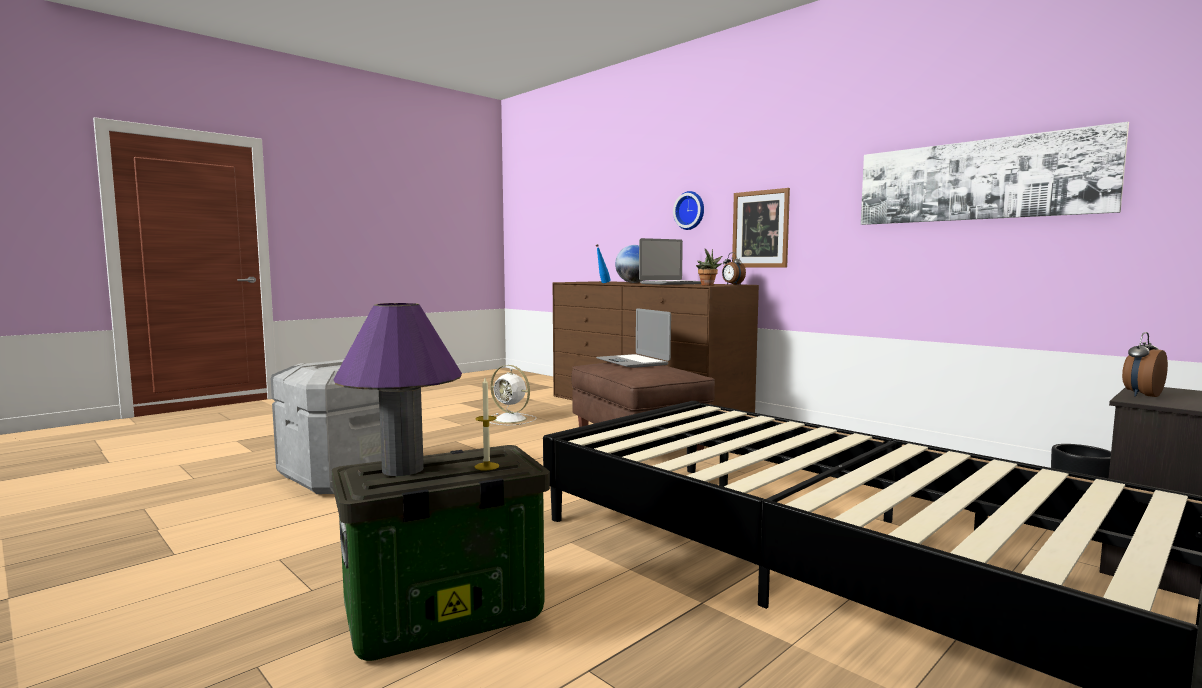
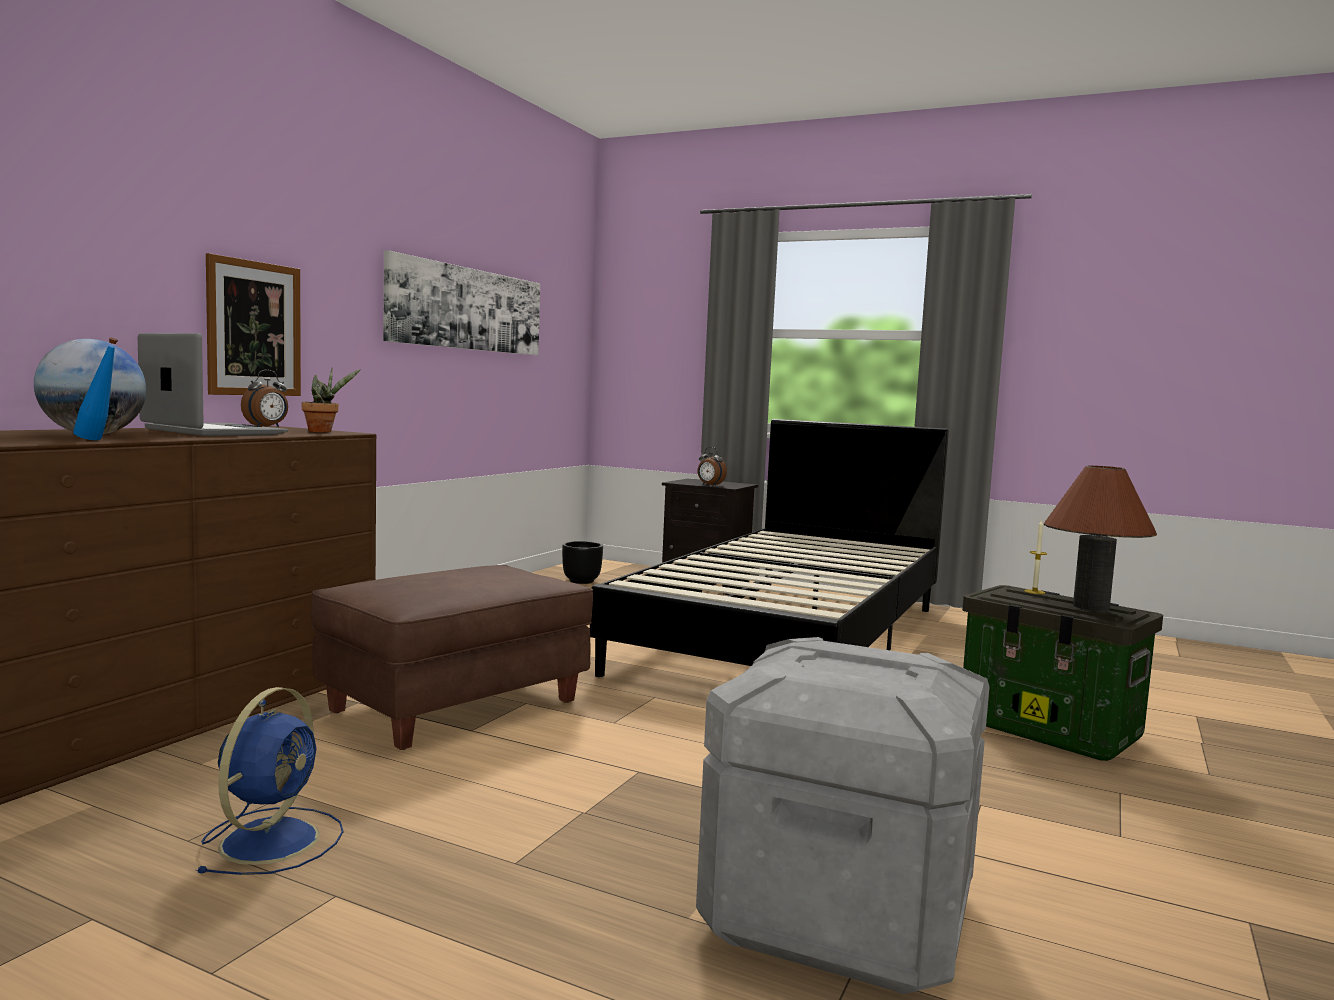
camera: 110 degrees left, 0 degrees up
purple table lamp [333,303,462,476] -> brown table lamp [1044,465,1157,611]
white fan [490,365,536,425] -> blue fan [196,687,343,875]
laptop [596,308,671,368] -> none
wall clock [673,191,704,230] -> none

